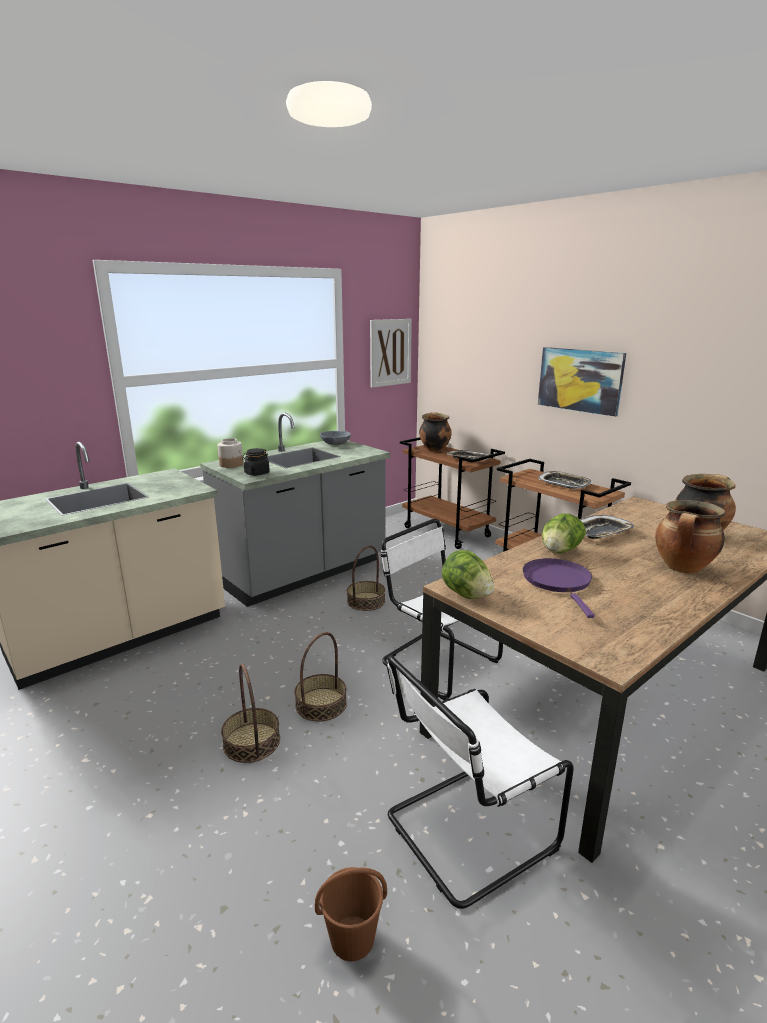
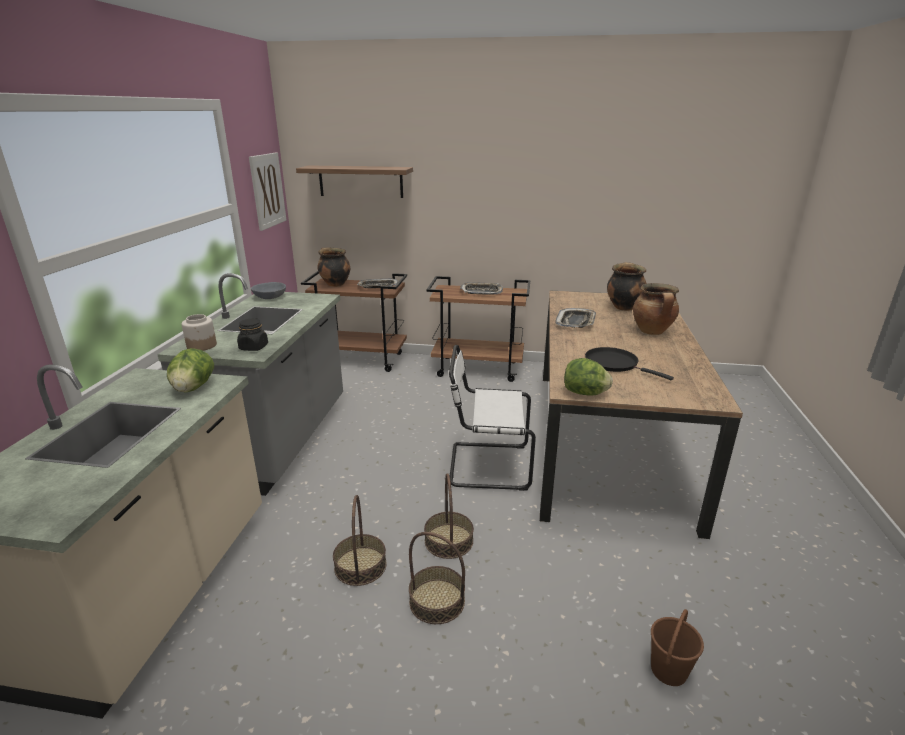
camera: 40 degrees left, 5 degrees up
basket [347,545,385,611] -> basket moved to [333,495,386,586]
white chair [387,655,574,909] -> none
purple frying pan [523,558,595,618] -> black frying pan [585,347,674,380]
picture [538,347,626,417] -> none
lettuce [542,513,586,554] -> lettuce moved to [167,348,214,393]
none -> shelf [296,165,413,198]

